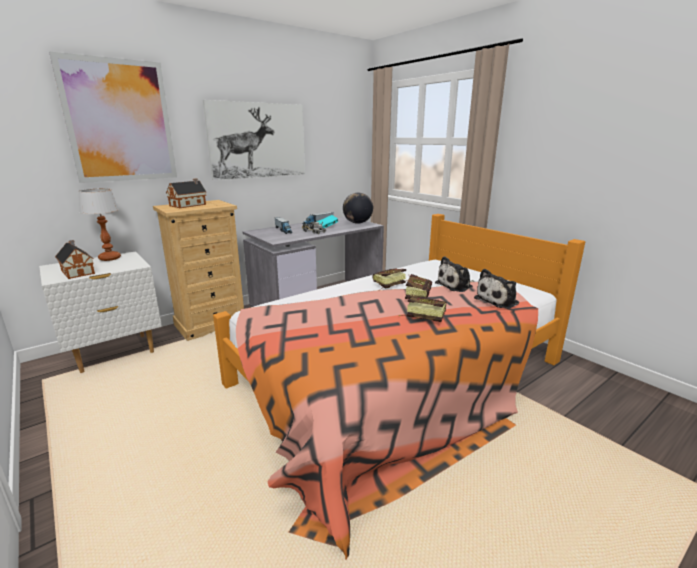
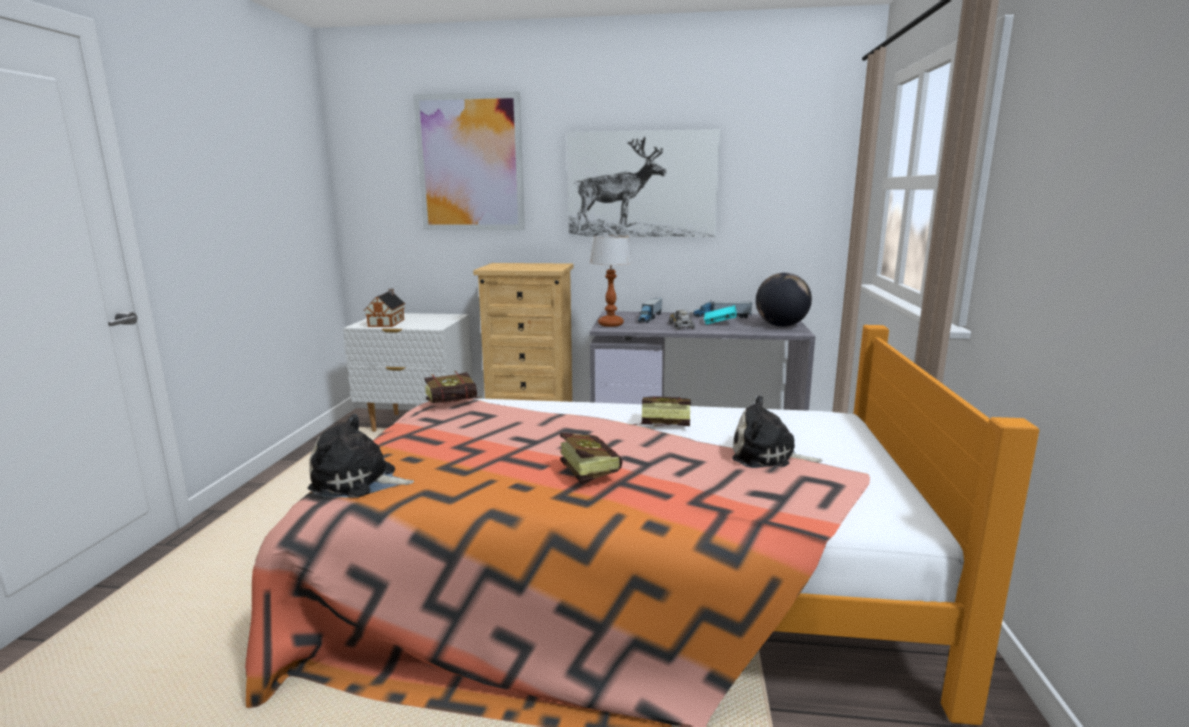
camera: 45 degrees right, 5 degrees down
table lamp [79,188,121,261] -> table lamp moved to [589,235,633,327]
toy house [166,179,207,208] -> none
book [405,274,432,299] -> book moved to [424,371,482,403]
plush toy [474,269,519,309] -> plush toy moved to [308,414,414,498]

